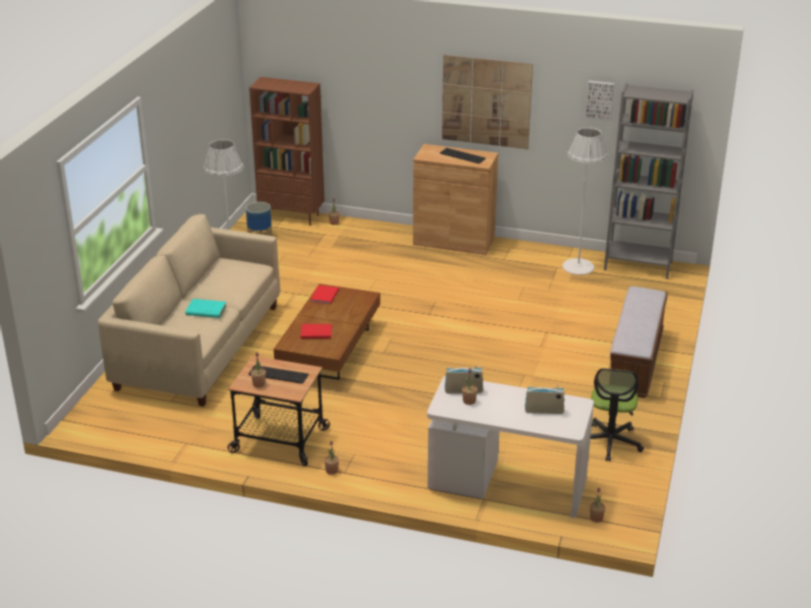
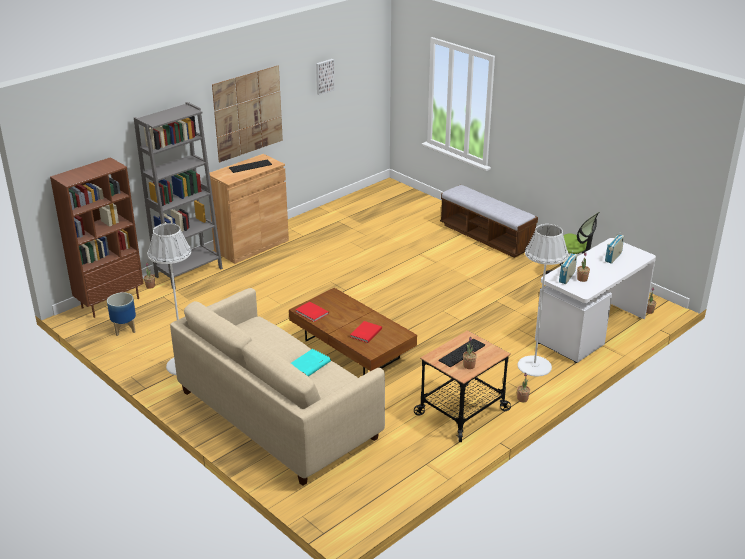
camera: 60 degrees left, 0 degrees up
white floor lamp [562,127,607,275] -> white floor lamp moved to [517,224,569,376]
grey bookcase [604,83,693,279] -> grey bookcase moved to [134,102,223,289]

